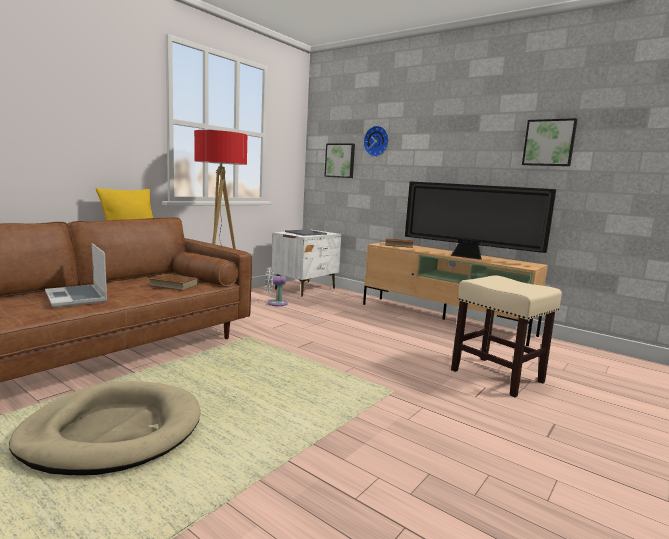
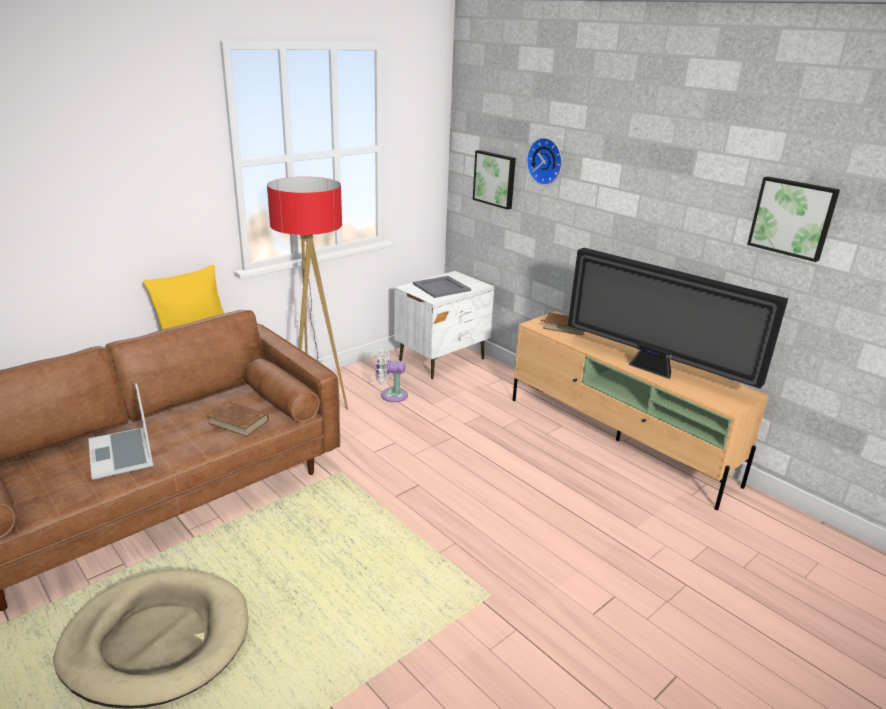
camera: 10 degrees right, 15 degrees up
beige stool [451,275,562,397] -> none

